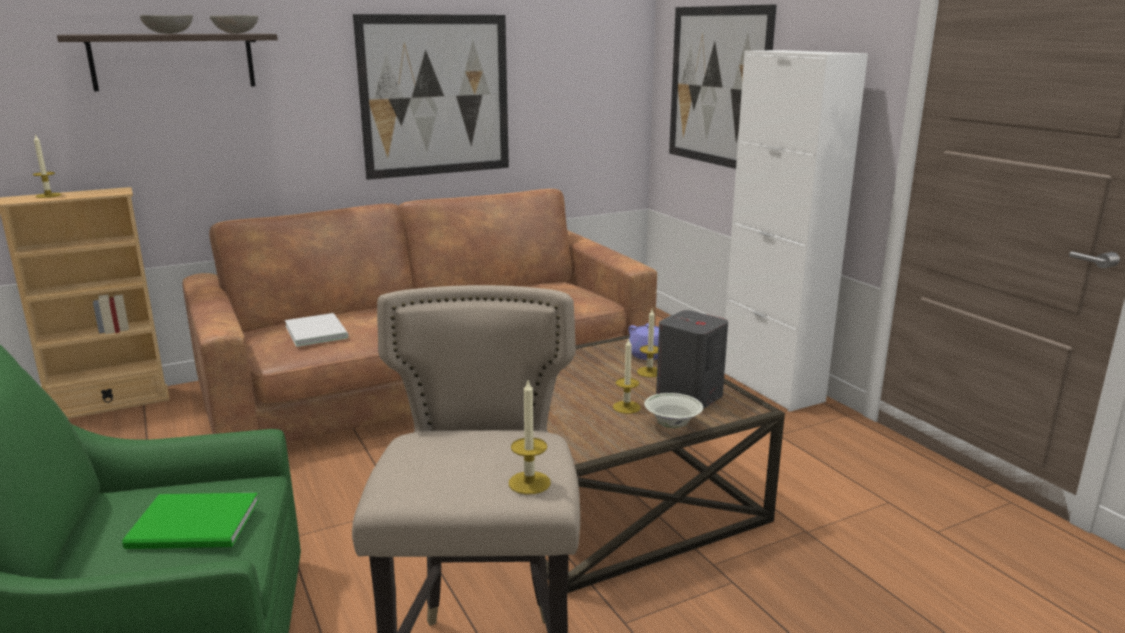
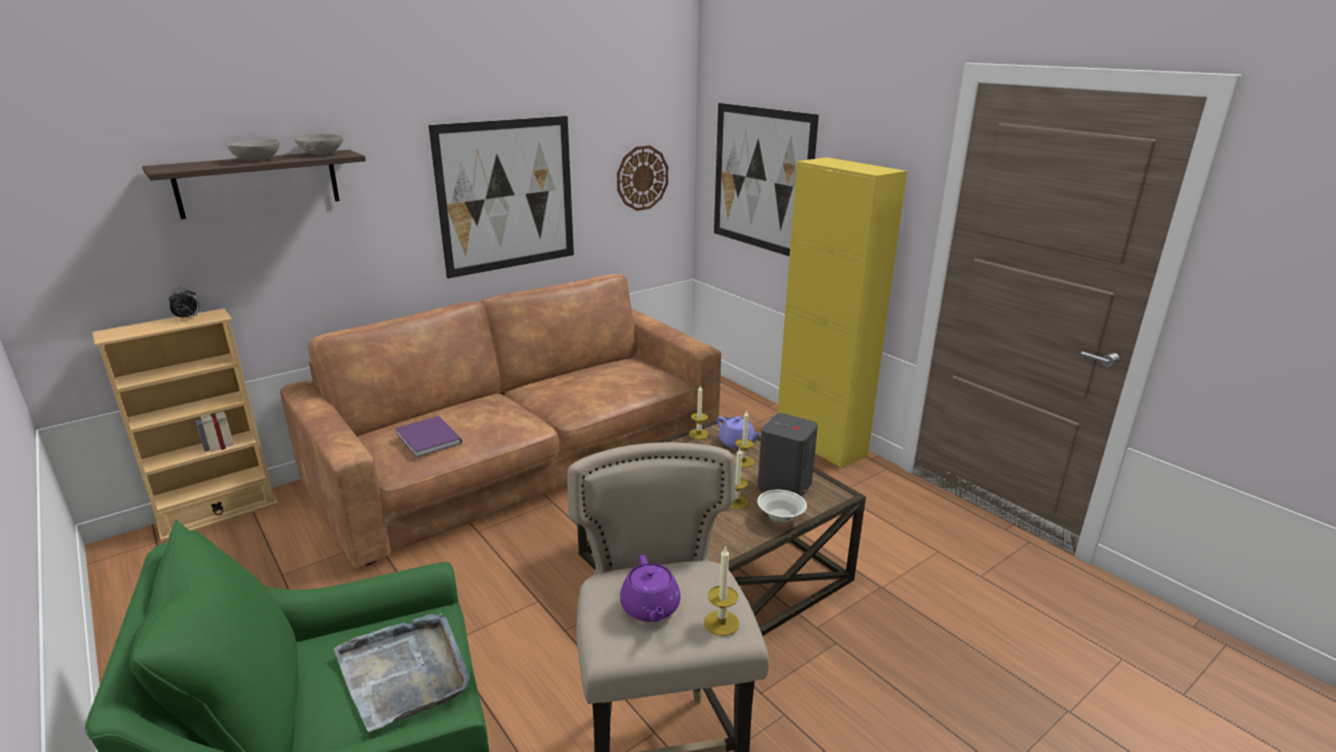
camera: 10 degrees left, 5 degrees up
candle [33,134,62,198] -> candle moved to [689,386,709,439]
green book [122,493,259,549] -> grey tray [334,614,470,732]
white book [285,313,349,347] -> purple book [395,416,462,457]
white cabinet [725,50,868,412] -> yellow cabinet [777,157,907,469]
none -> alarm clock [169,287,199,320]
none -> wall clock [617,145,668,211]
none -> purple teapot [620,555,680,622]

